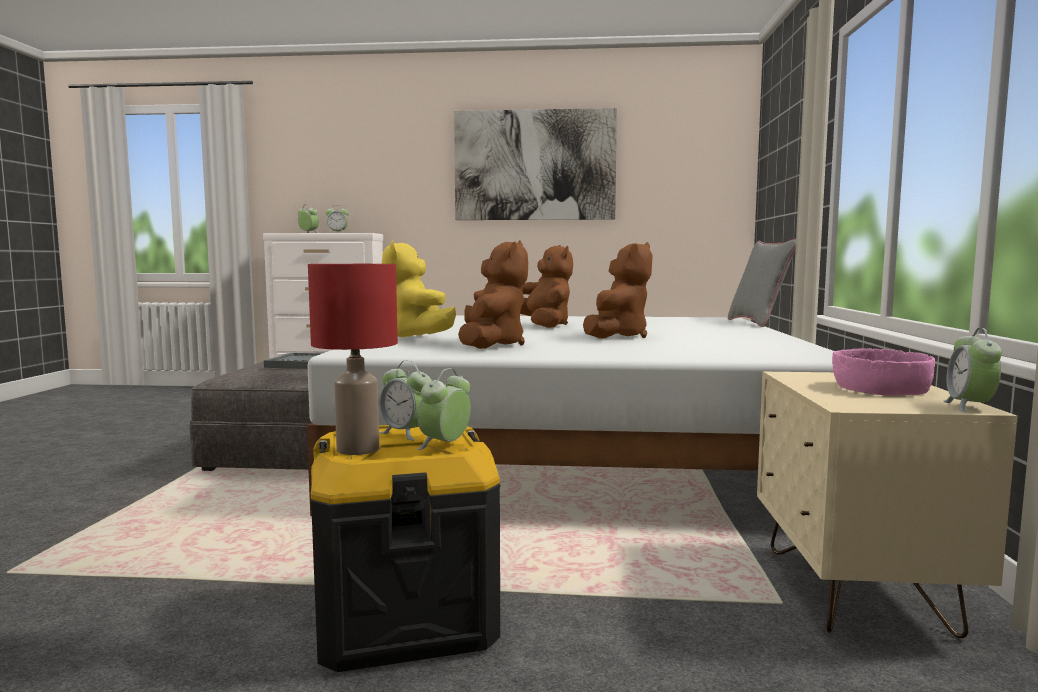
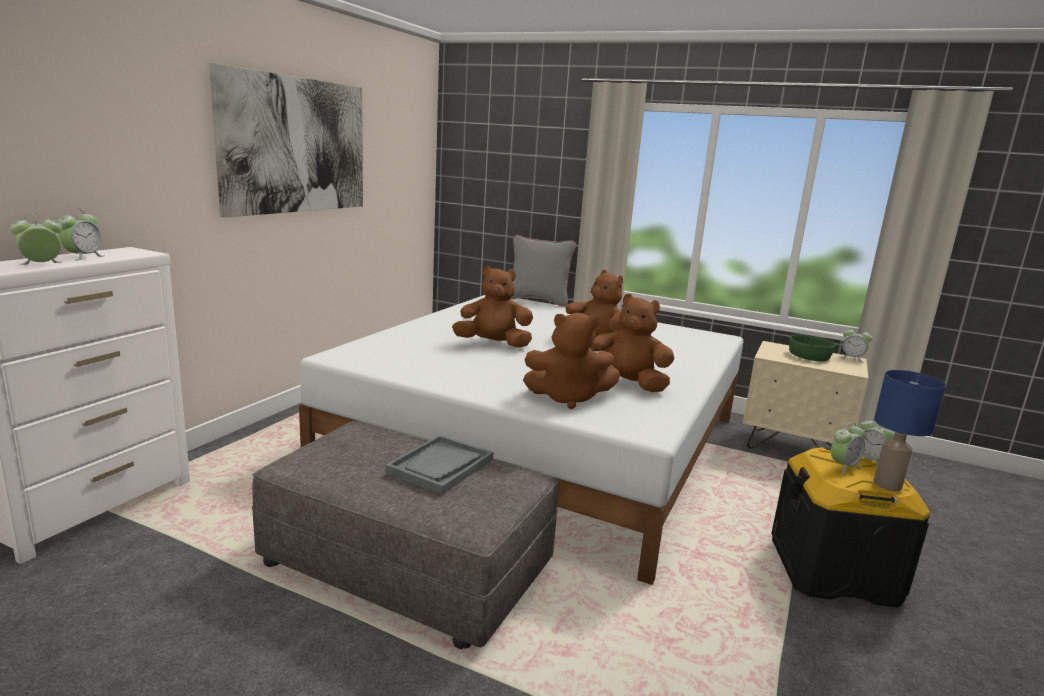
camera: 70 degrees left, 10 degrees up
red table lamp [308,264,398,455] -> blue table lamp [874,370,946,491]
yellow plush toy [382,241,456,337] -> brown plush toy [523,313,620,409]
pink bowl [832,349,935,396] -> green bowl [789,335,836,361]

